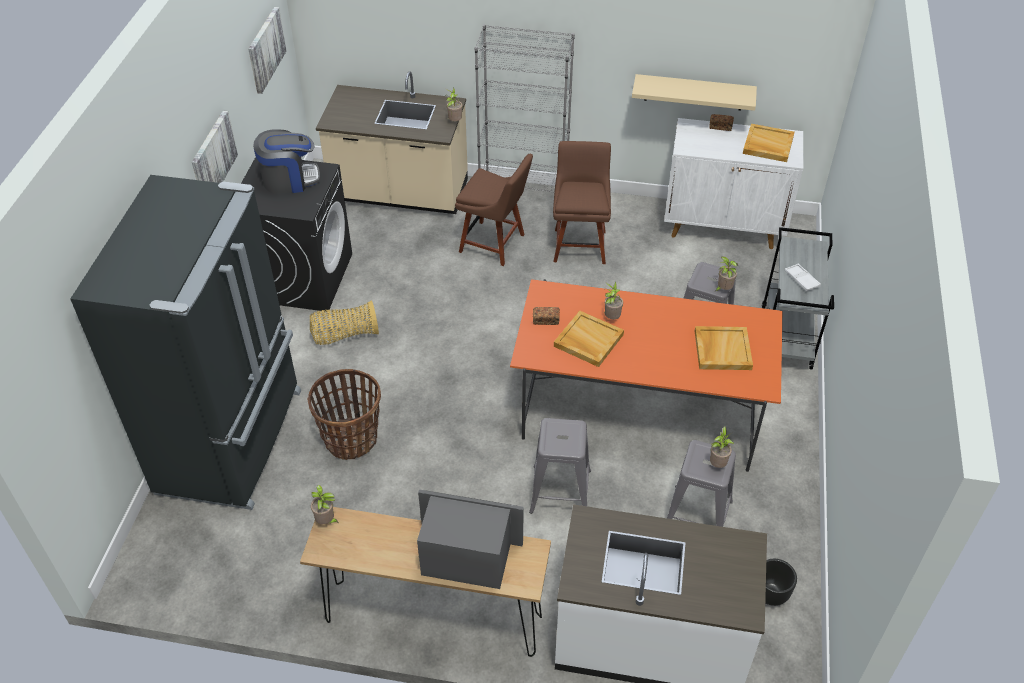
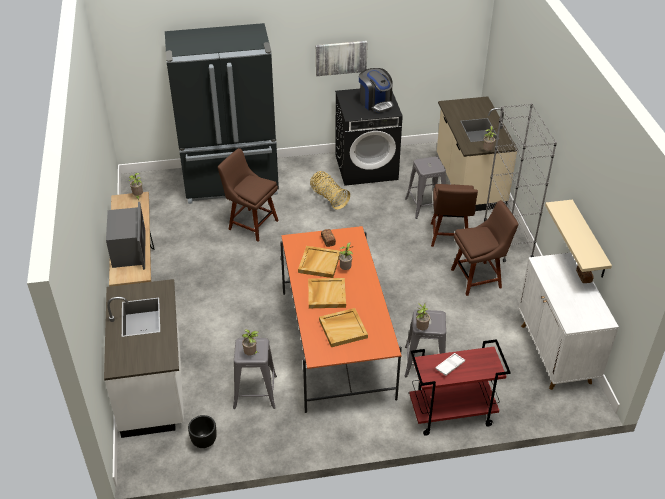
camera: 70 degrees right, 5 degrees down
picture [248,7,287,94] -> none
basket [307,369,381,460] -> brown chair [218,148,279,241]
grey stool [529,418,591,514] -> grey stool moved to [405,156,446,219]
beige tray [743,124,794,162] -> beige tray moved to [308,278,346,308]
grey cart [762,227,834,369] -> red cart [409,339,511,436]

